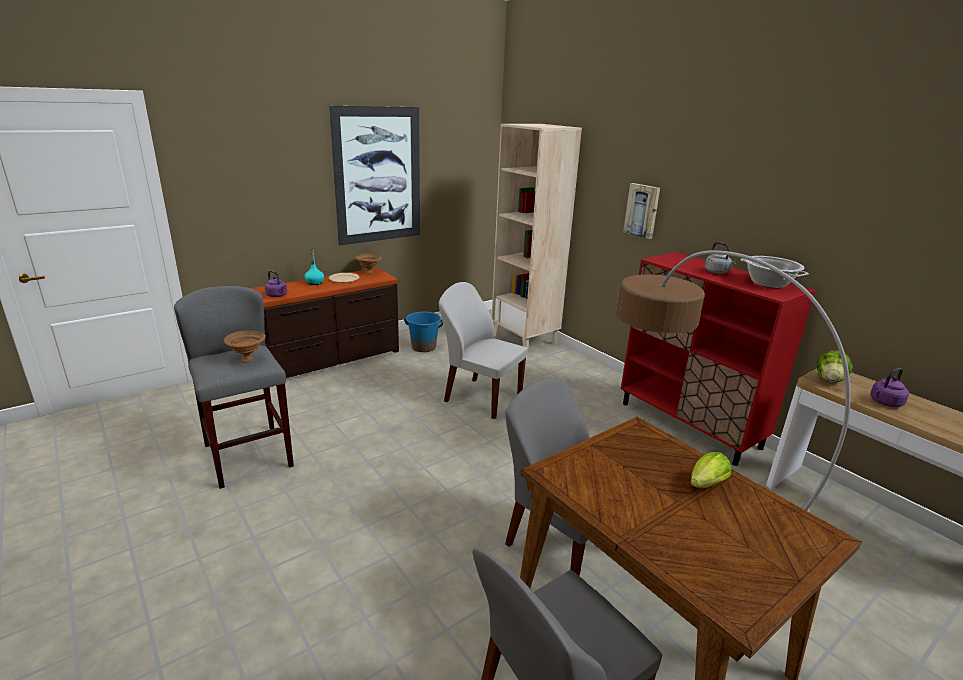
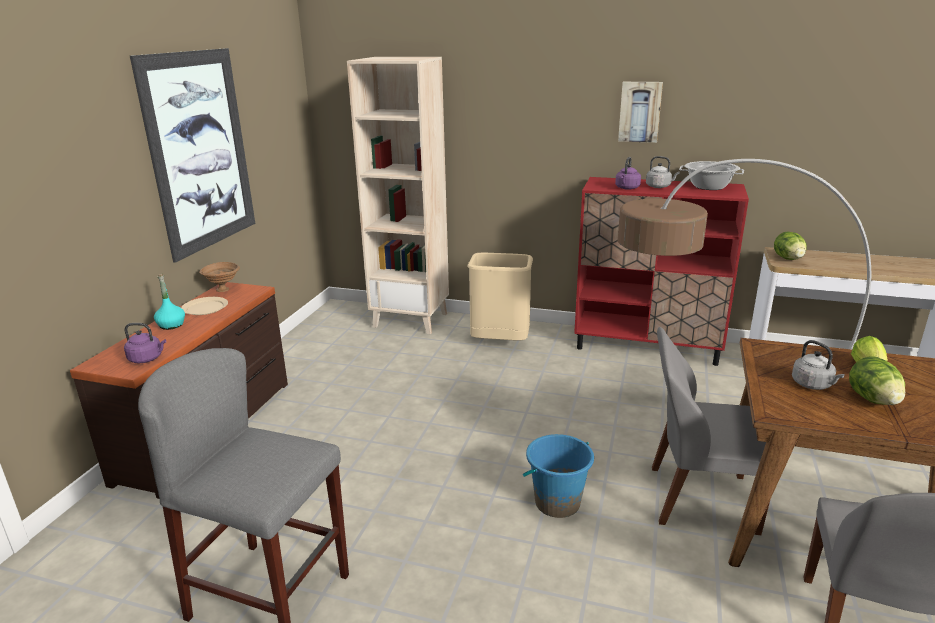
camera: 35 degrees left, 0 degrees up
brown bowl [224,330,266,362] -> none
blue bucket [404,312,443,352] -> blue bucket moved to [523,434,594,518]
white chair [439,282,528,419] -> none
picture [623,183,660,239] -> picture moved to [618,82,663,143]
purple kettle [870,368,909,407] -> purple kettle moved to [615,157,641,190]
none -> beige trash can [467,253,533,340]
none -> grey kettle [792,340,845,390]
none -> lettuce [849,356,905,405]

